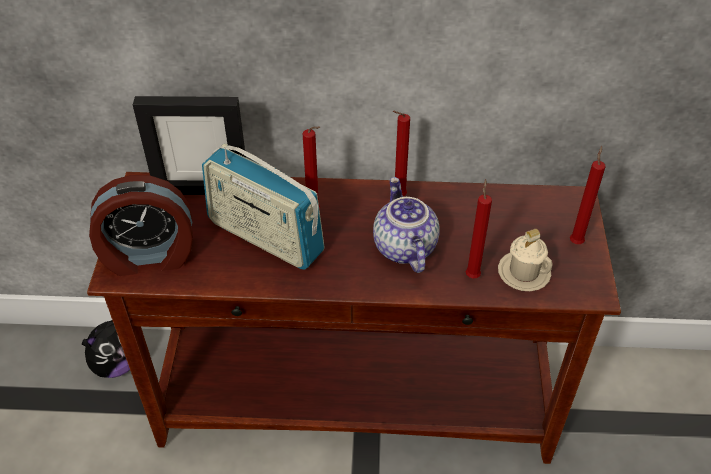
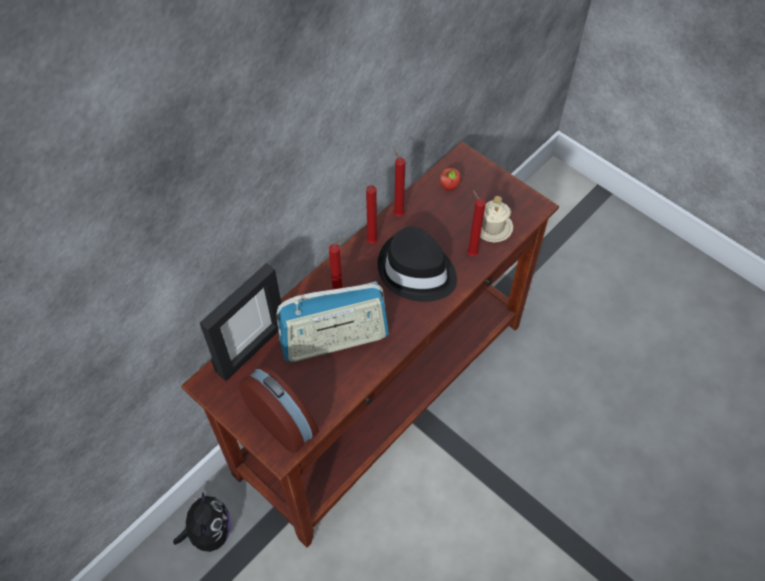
camera: 50 degrees left, 10 degrees up
alarm clock [89,175,193,276] -> alarm clock turned 75 degrees counterclockwise [239,366,319,453]
teapot [373,177,440,273] -> black hat [377,226,457,302]
red candle [570,146,606,244] -> red candle moved to [393,149,405,217]
none -> apple [440,168,461,191]

